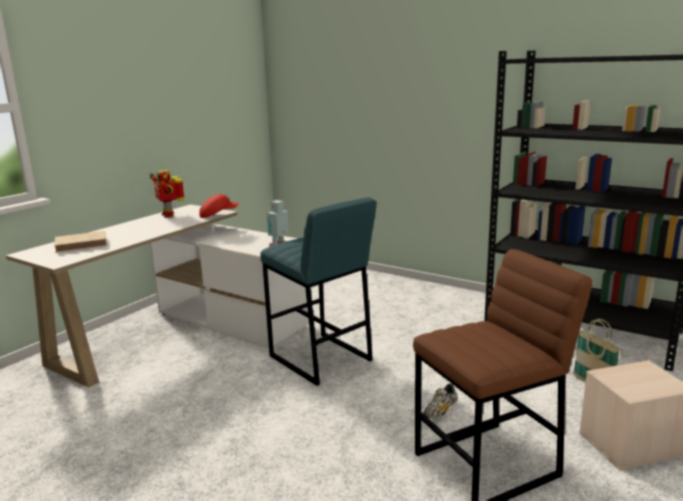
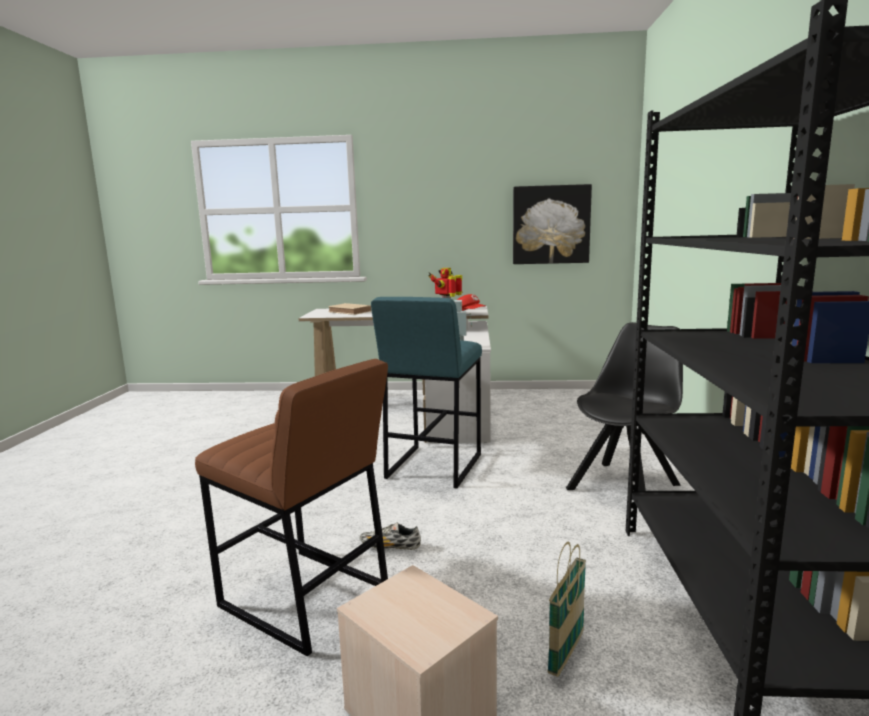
camera: 60 degrees right, 5 degrees down
none -> picture [513,184,592,264]
none -> black chair [566,322,683,512]

